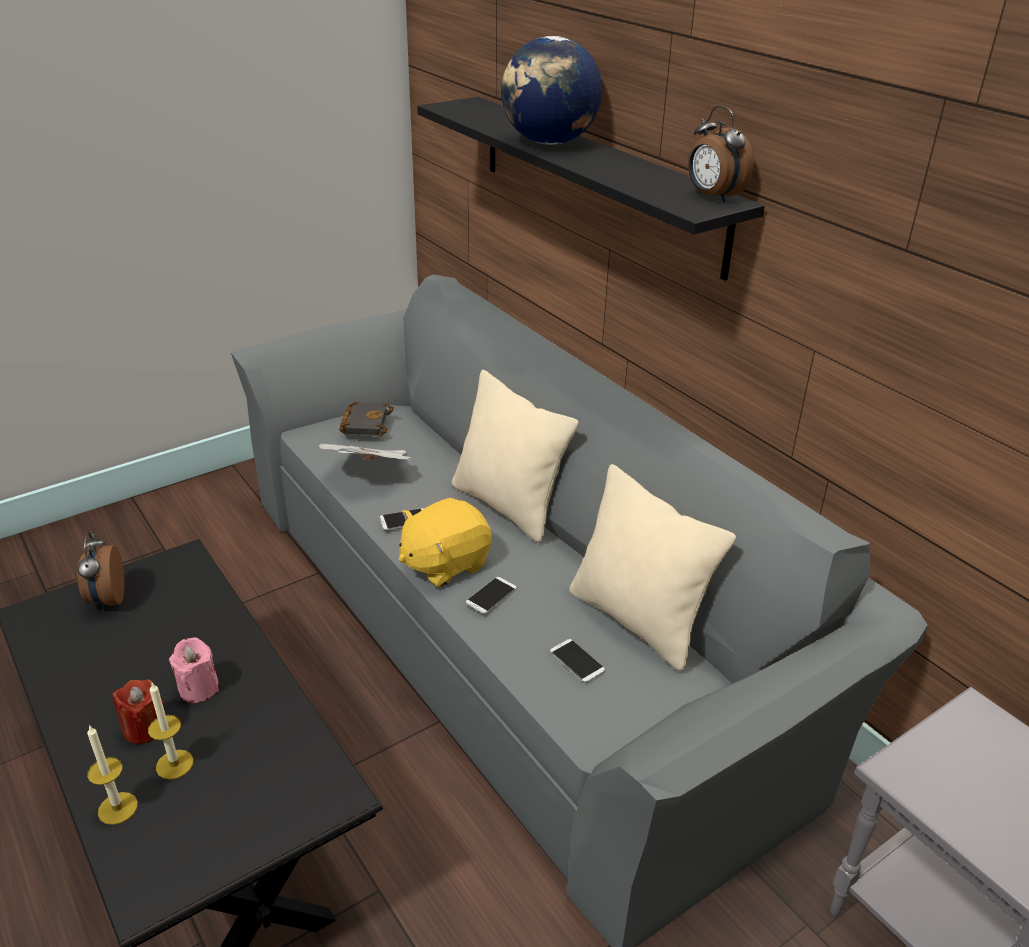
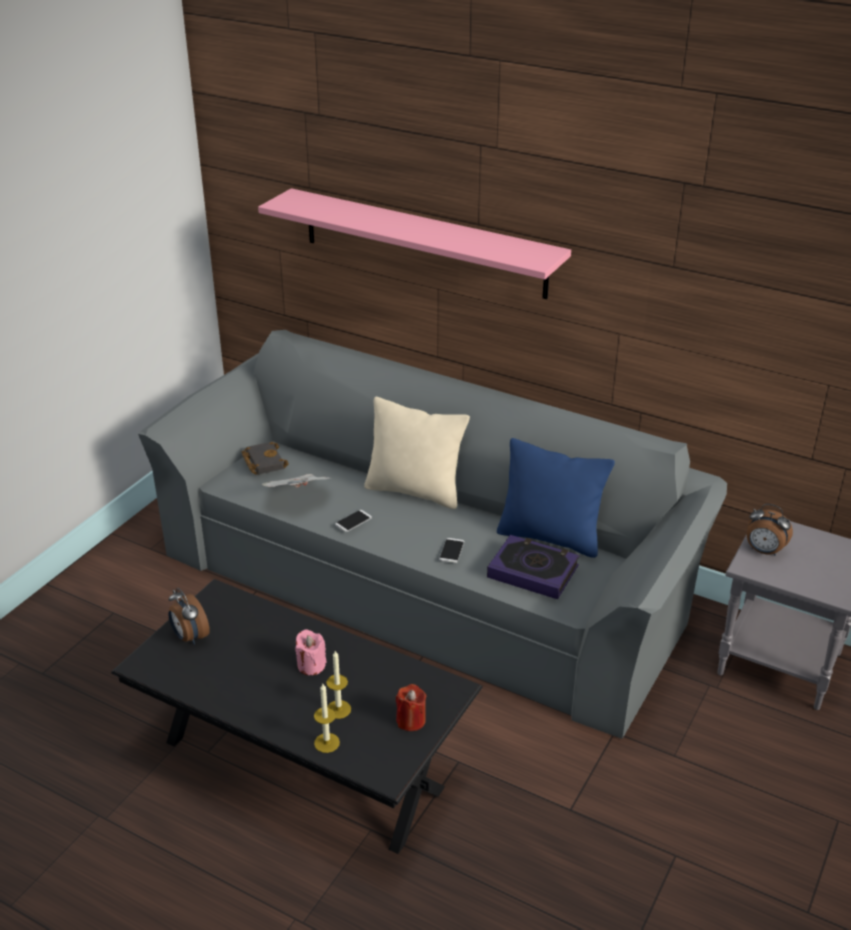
camera: 25 degrees left, 0 degrees up
red candle [113,679,164,744] -> red candle moved to [396,684,426,731]
yellow plush toy [399,498,492,587] -> none
black shelf [417,97,765,281] -> pink shelf [258,188,571,299]
globe [501,36,602,145] -> none
phone [550,639,605,682] -> book [487,535,580,599]
beige pillow [569,464,736,671] -> blue pillow [497,438,615,558]
alarm clock [688,106,754,202] -> alarm clock moved to [747,504,793,556]

